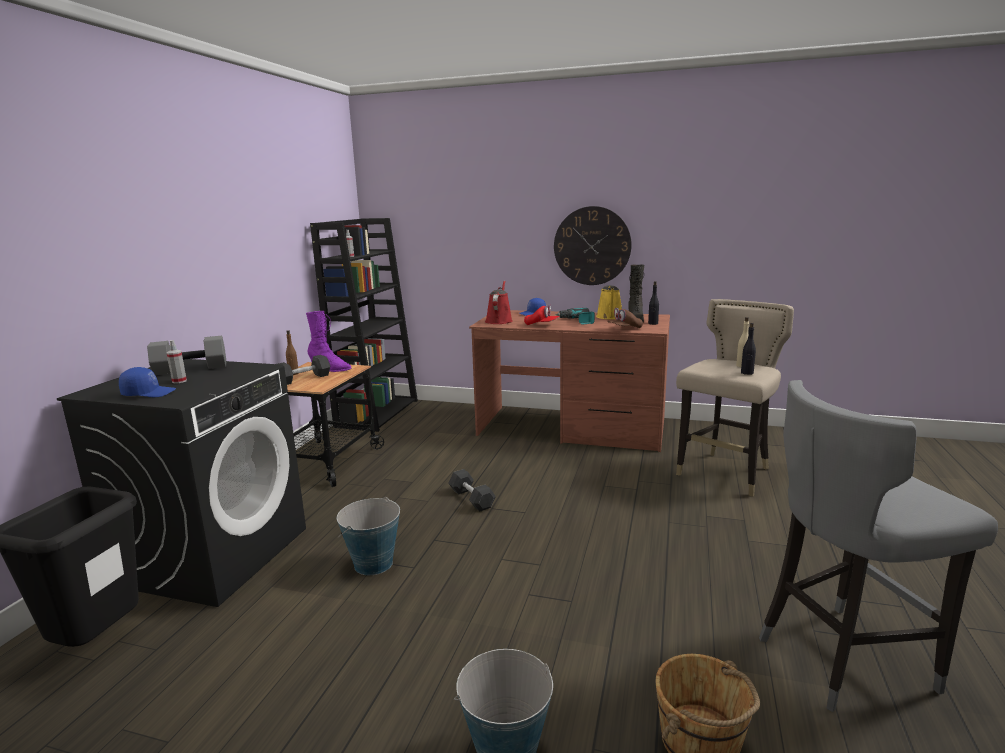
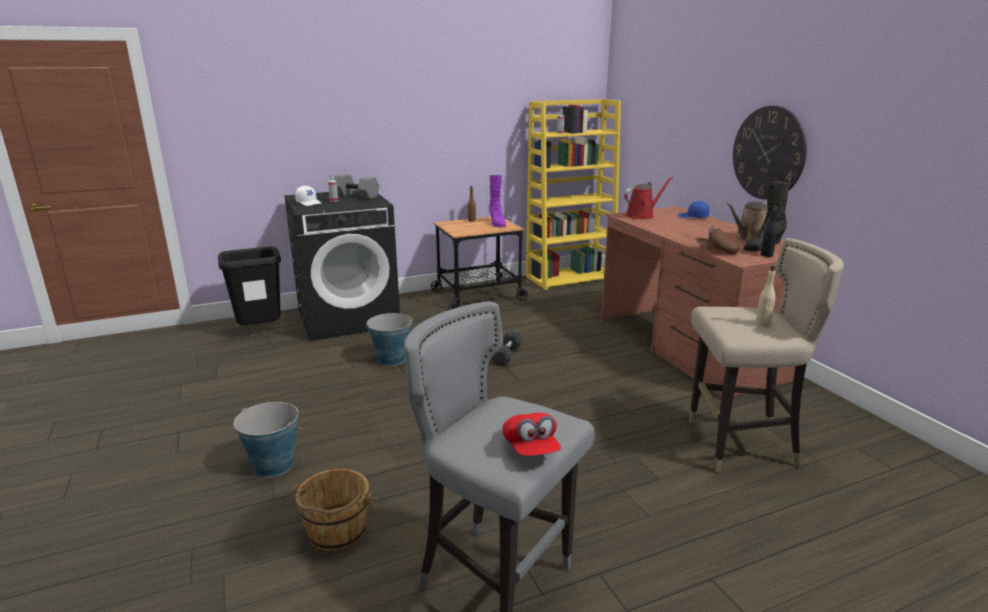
camera: 50 degrees right, 5 degrees up
blue cap [119,367,176,397] -> white cap [295,186,321,206]
grey dumbbell [278,355,330,385] -> none
black bookcase [310,218,418,432] -> yellow bookcase [526,99,621,290]
red cap [524,304,560,325] -> red cap moved to [502,413,561,456]
power drill [555,308,595,325] -> none
yellow watering can [596,285,622,319] -> brown watering can [726,201,767,241]
black bottle [741,322,756,375] -> none

